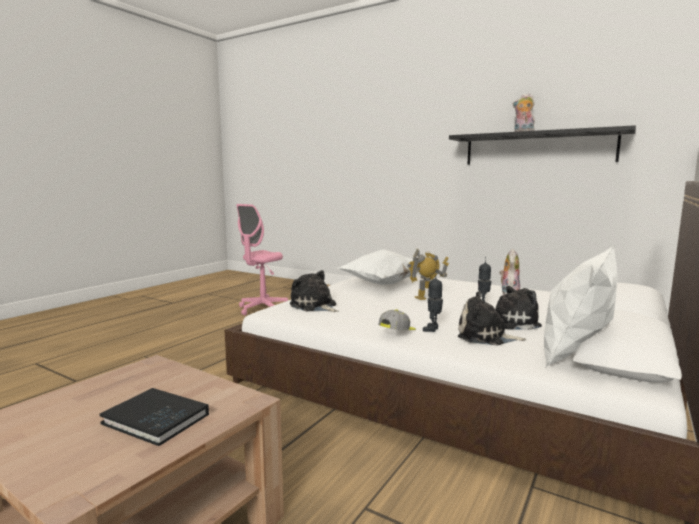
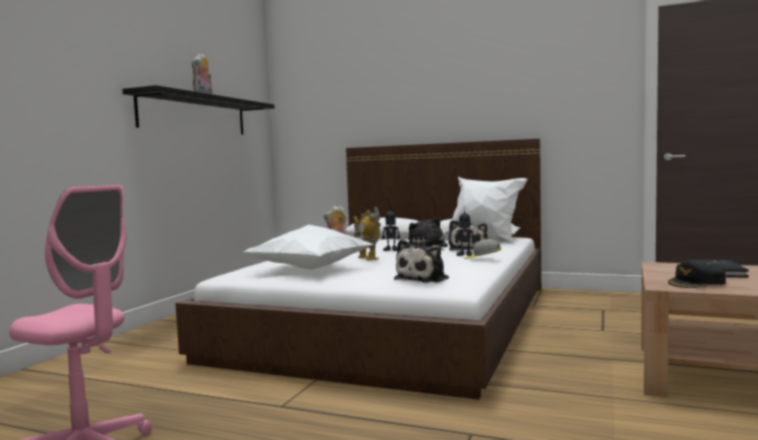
camera: 100 degrees left, 5 degrees down
none -> black cap [668,262,726,288]

